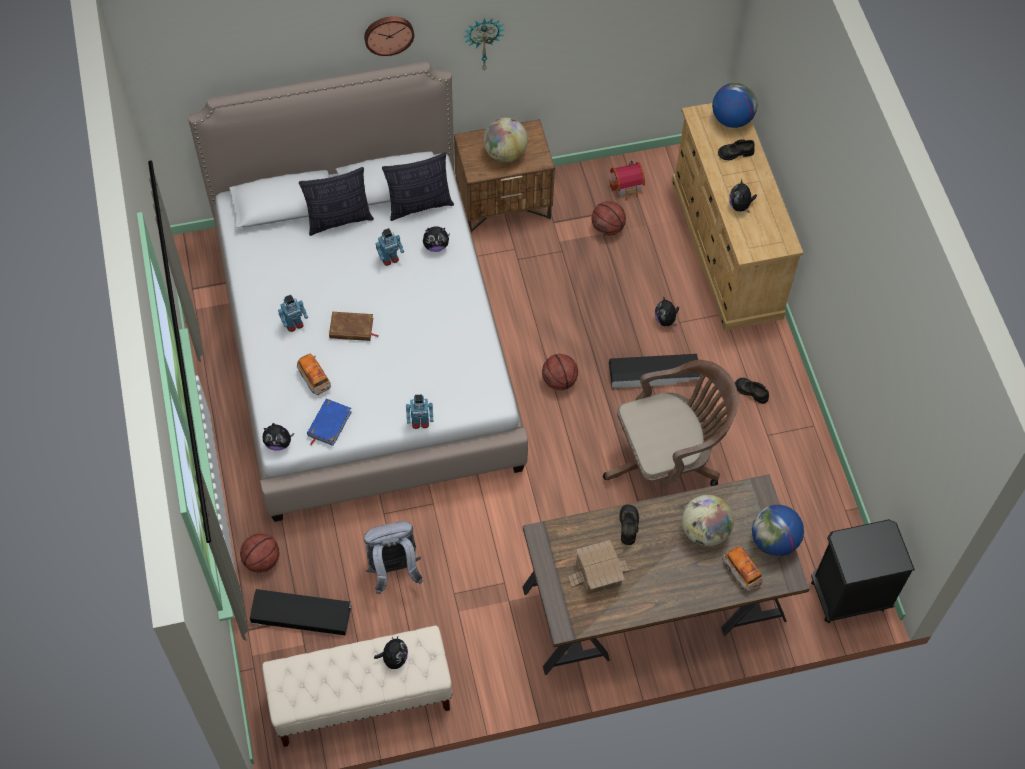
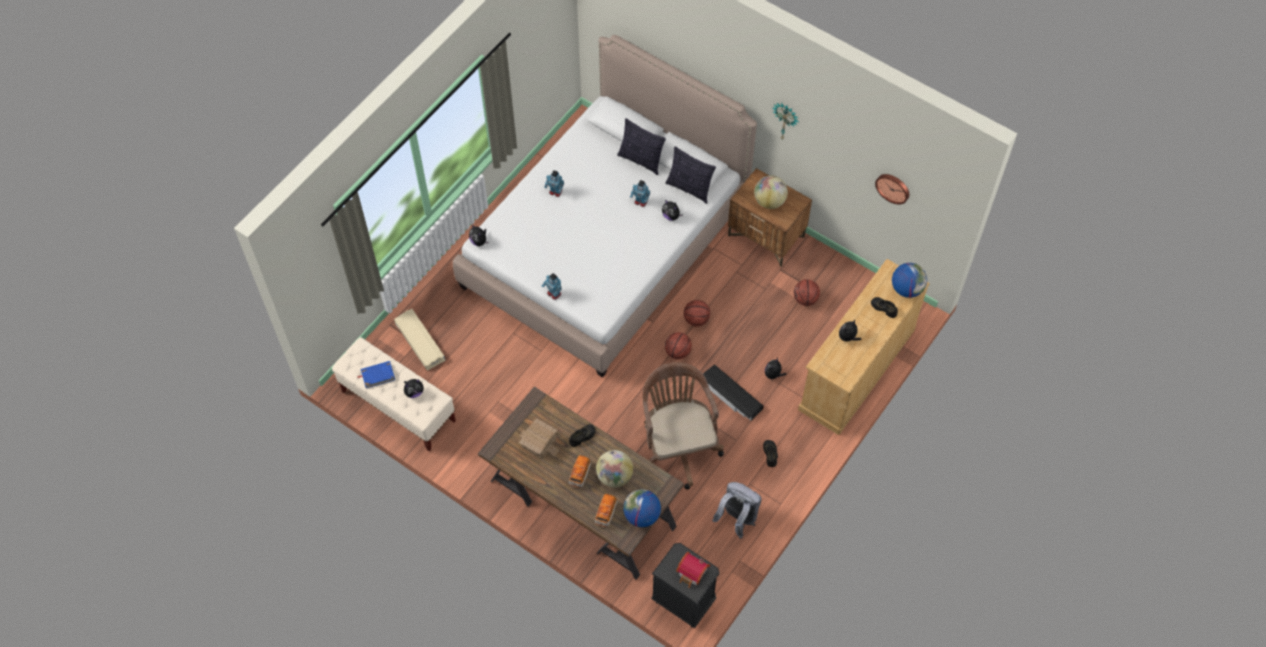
camera: 50 degrees right, 0 degrees up
basketball [240,533,279,573] -> basketball moved to [684,300,710,326]
black storage box [250,589,352,636] -> beige storage box [394,309,446,371]
toy car [297,354,331,395] -> toy car moved to [569,455,591,488]
blue book [307,399,352,446] -> blue book moved to [357,361,395,388]
brown book [329,312,379,341] -> none
wall clock [364,16,414,56] -> wall clock moved to [875,174,909,205]
grey backpack [364,521,423,594] -> grey backpack moved to [712,482,761,538]
brown office chair [603,360,738,497] -> brown office chair turned 135 degrees counterclockwise [643,362,724,489]
toy house [610,160,645,200] -> toy house moved to [676,552,710,588]

